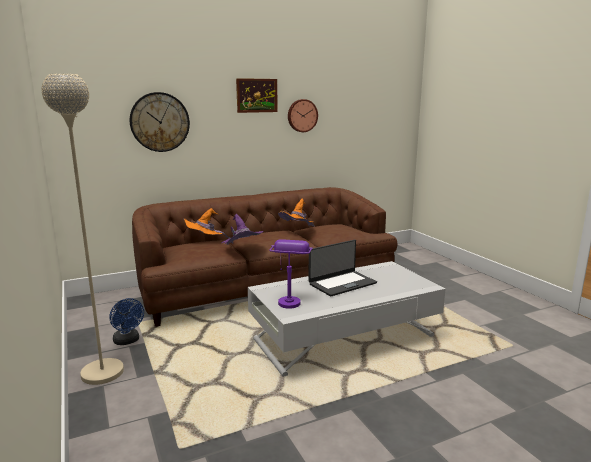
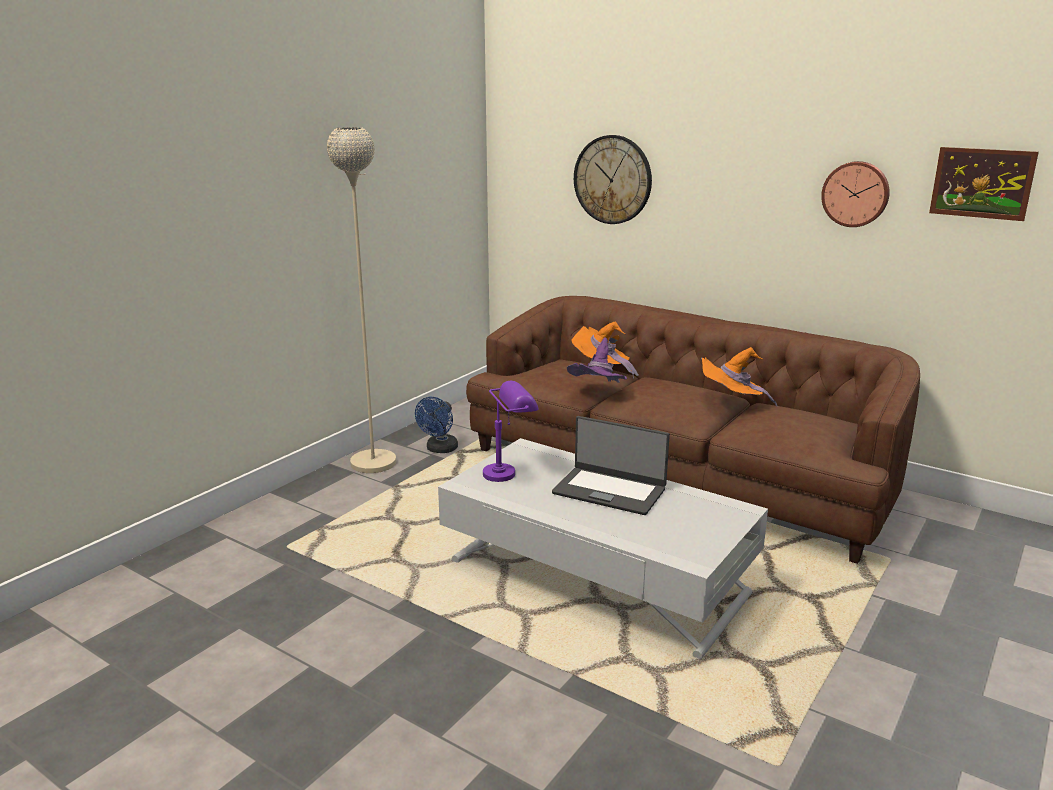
camera: 60 degrees right, 5 degrees up
picture [236,78,278,113] -> picture moved to [929,147,1039,221]

